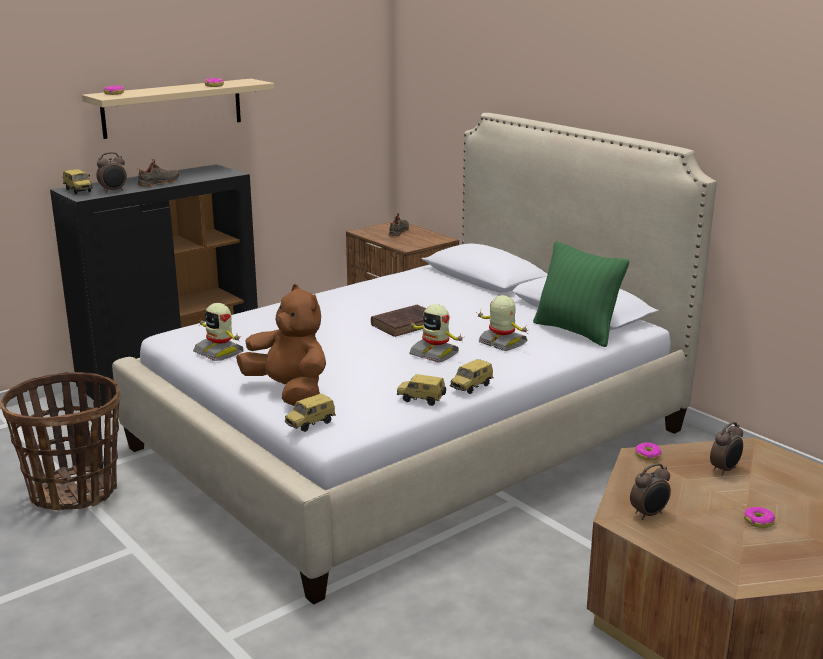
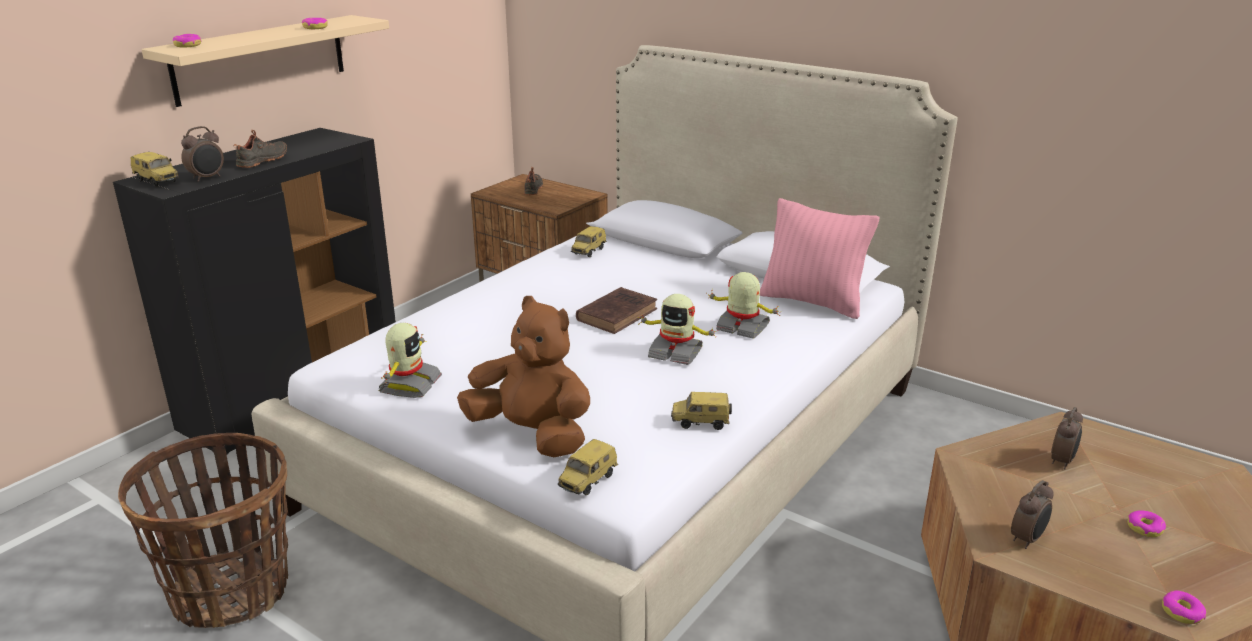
camera: 15 degrees left, 5 degrees up
toy robot [193,303,244,361] -> toy robot turned 105 degrees counterclockwise [378,323,442,398]
toy car [450,359,494,394] -> toy car moved to [571,226,607,257]
green pillow [533,241,629,347] -> pink pillow [760,198,879,319]
donut [635,442,662,461] -> donut moved to [1162,590,1206,624]

